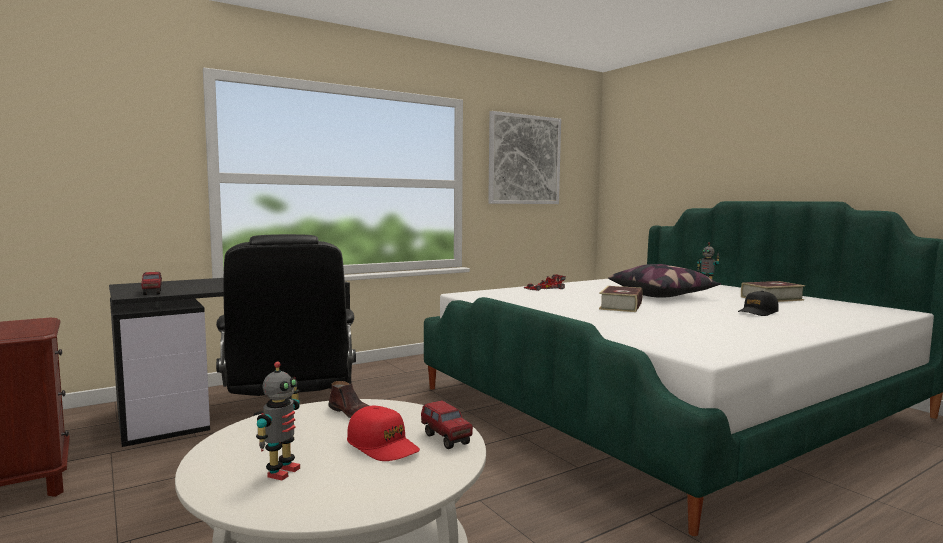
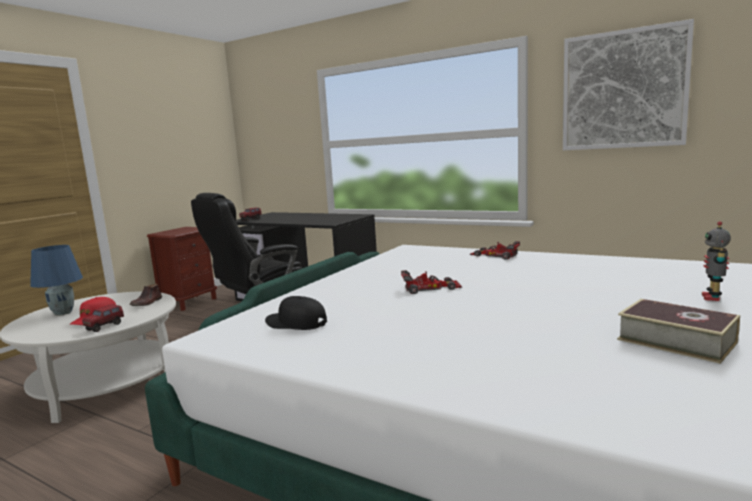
camera: 65 degrees right, 5 degrees up
toy robot [256,361,300,481] -> blue table lamp [30,245,83,316]
book [599,286,643,312] -> toy car [401,270,462,294]
pillow [608,264,721,298] -> none
black cap [738,291,779,316] -> black cap moved to [265,296,327,330]

